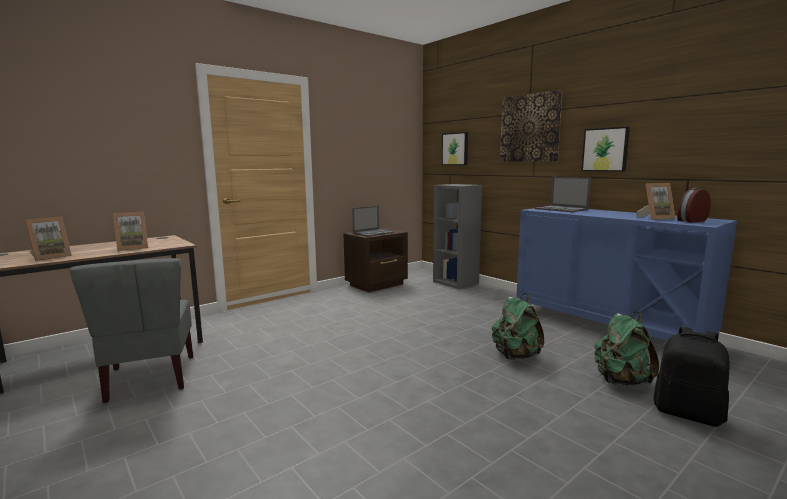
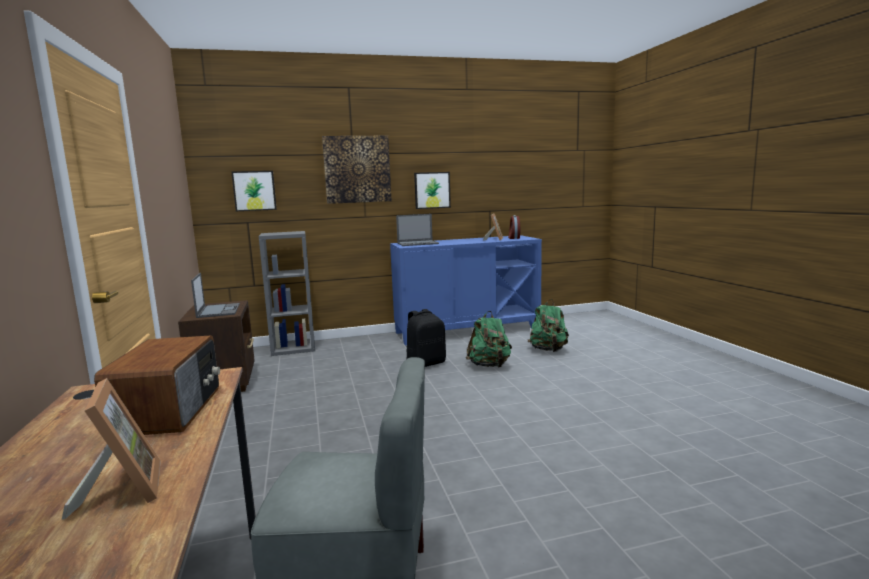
camera: 65 degrees left, 0 degrees up
picture frame [113,211,148,251] -> radio [94,335,220,435]
black backpack [654,327,730,427] -> black backpack moved to [406,309,446,367]

